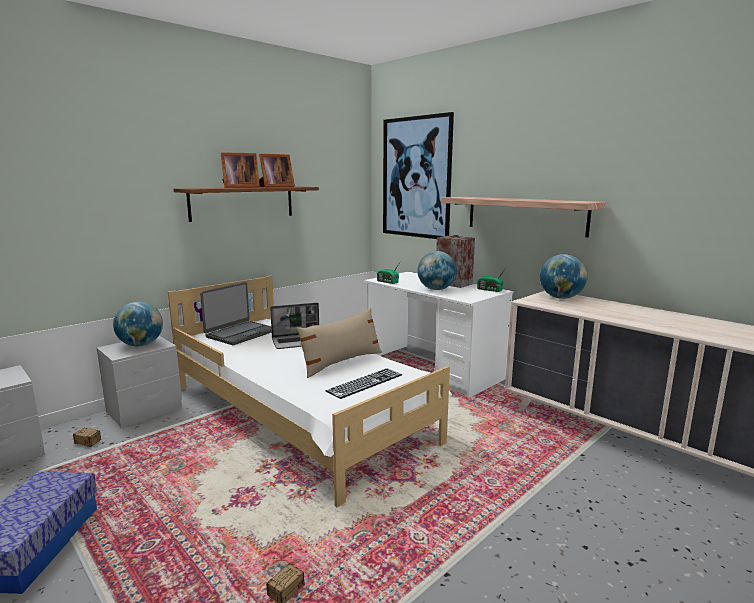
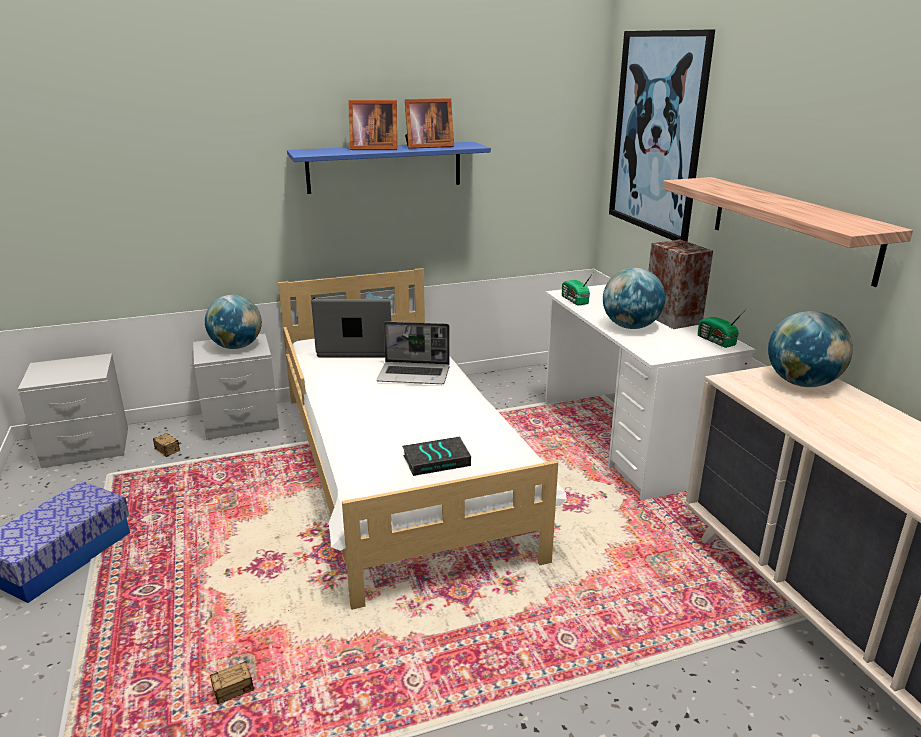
camera: 25 degrees right, 10 degrees up
brown shelf [173,187,319,222] -> blue shelf [287,142,491,194]
laptop [200,282,272,345] -> laptop turned 150 degrees counterclockwise [311,299,391,357]
beige pillow [296,308,382,378] -> none
keyboard [326,368,402,399] -> book [402,436,471,476]

